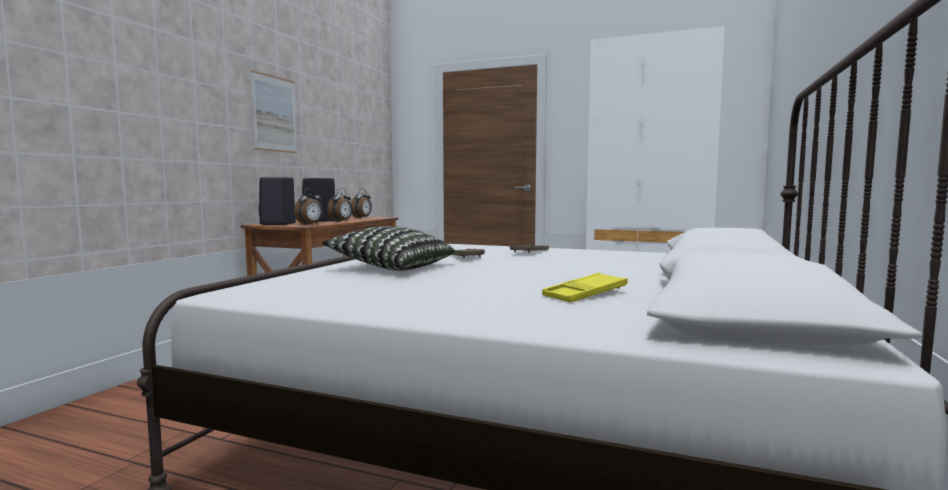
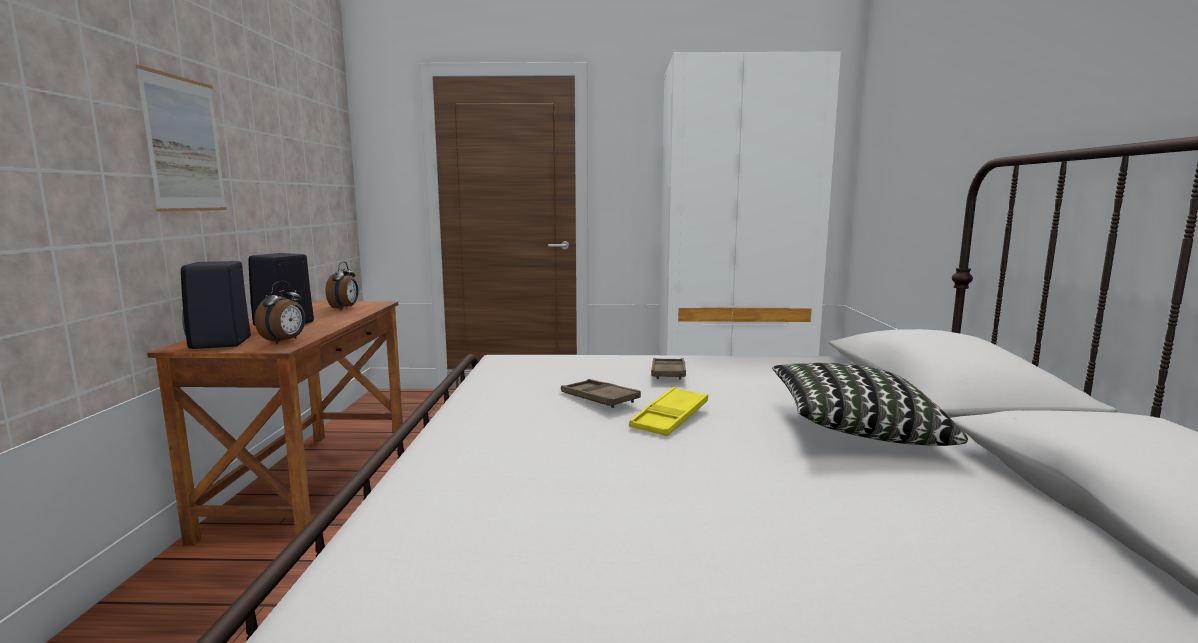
camera: 20 degrees left, 5 degrees up
pillow [322,226,455,271] -> pillow moved to [772,363,968,446]
alarm clock [327,188,352,222] -> none
yellow tray [542,273,628,302] -> yellow tray moved to [629,387,708,436]

